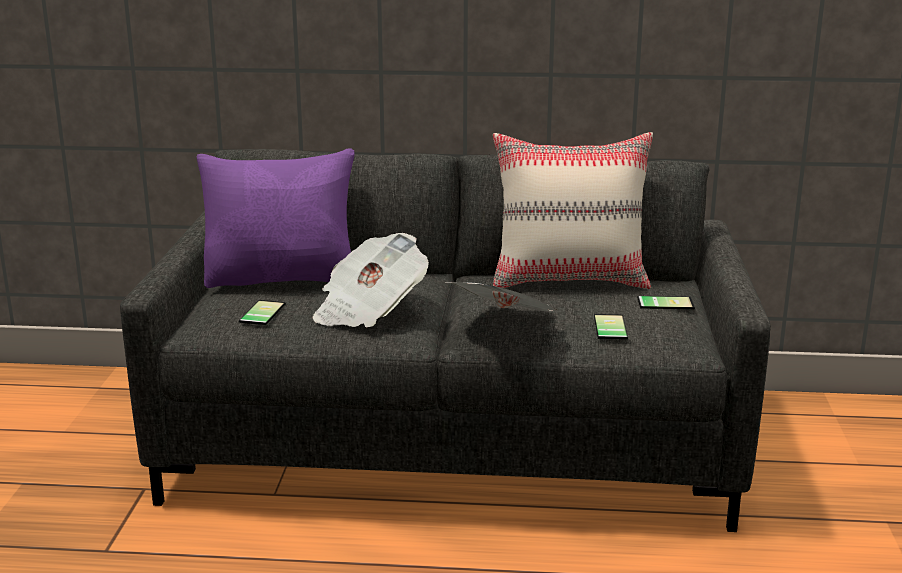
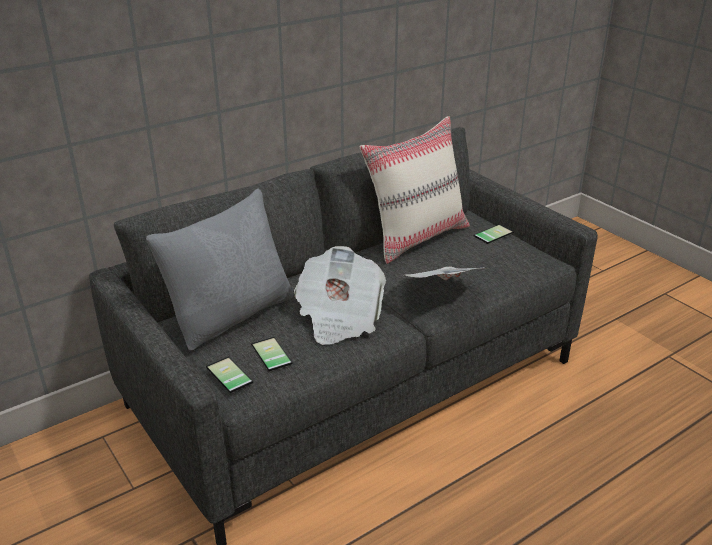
camera: 40 degrees left, 10 degrees up
purple pillow [197,148,355,288] -> grey pillow [146,189,293,351]
phone [594,314,628,339] -> phone moved to [206,357,253,393]

